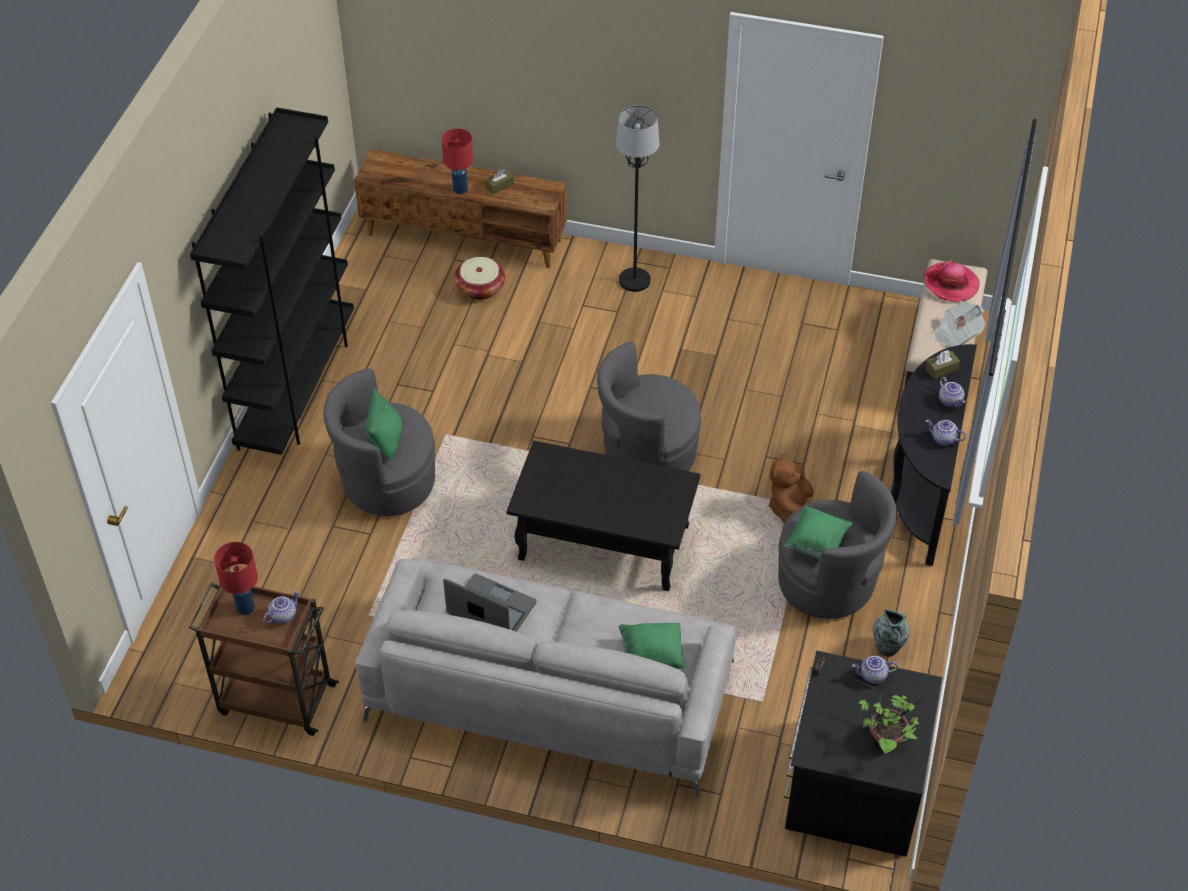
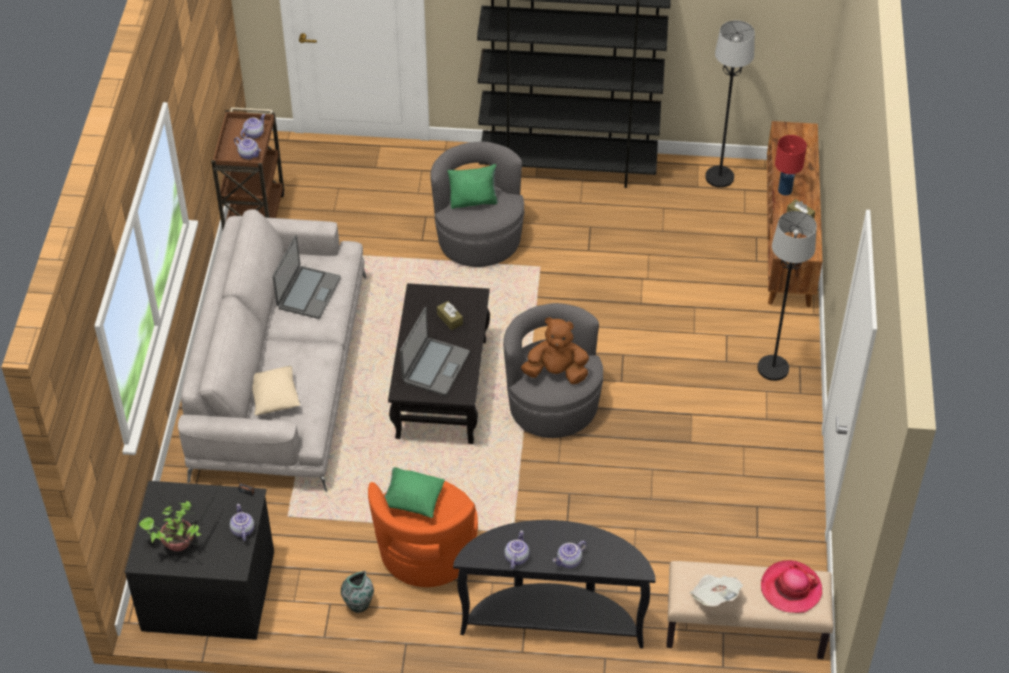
camera: 80 degrees right, 0 degrees up
red table lamp [214,542,258,615] -> teapot [240,114,265,139]
basket [454,257,505,300] -> none
green pillow [619,623,686,668] -> beige pillow [252,365,300,416]
brown plush toy [769,453,814,524] -> brown plush toy moved to [521,317,589,384]
grey armchair [778,471,897,619] -> orange armchair [368,481,478,587]
brown tissue box [925,350,960,379] -> brown tissue box moved to [437,301,463,330]
none -> laptop [400,307,470,396]
none -> black floor lamp [705,20,755,188]

